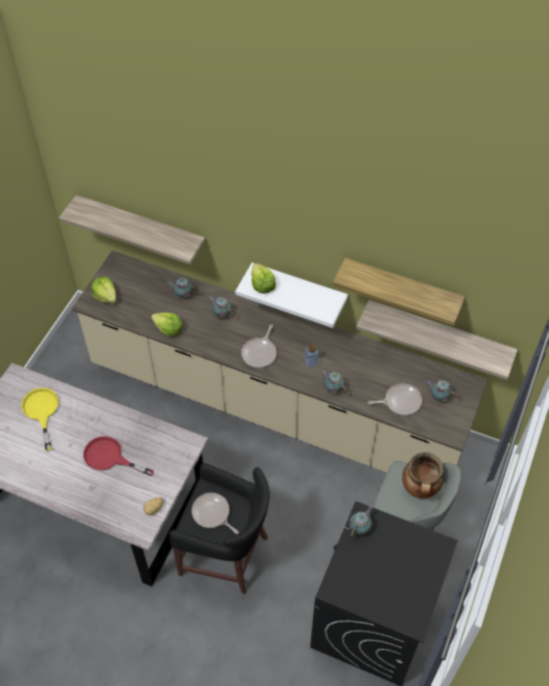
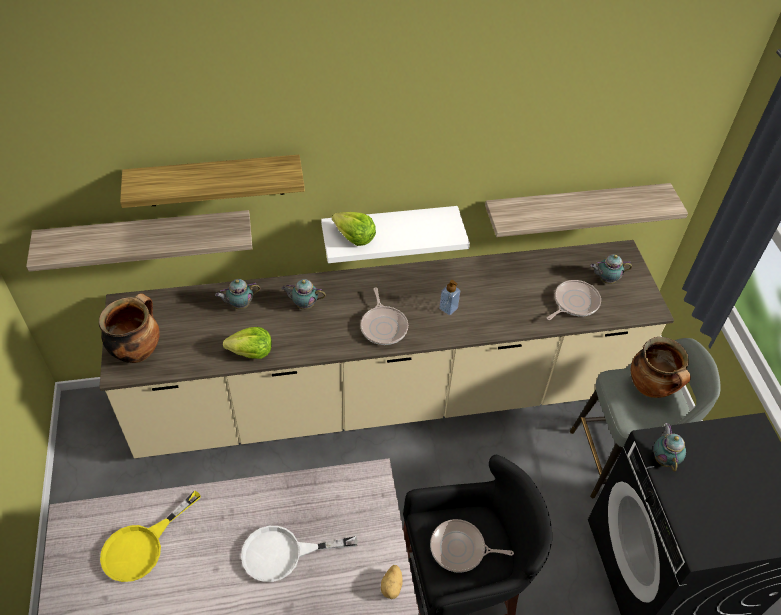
camera: 35 degrees left, 5 degrees down
yellow frying pan [21,388,59,451] -> yellow frying pan turned 90 degrees counterclockwise [100,490,201,582]
red frying pan [83,436,154,476] -> white frying pan [241,526,358,582]
lettuce [91,276,116,303] -> cooking pot [99,293,160,363]
teapot [321,369,347,394] -> none
shelf [333,258,465,326] -> shelf moved to [120,155,305,208]

